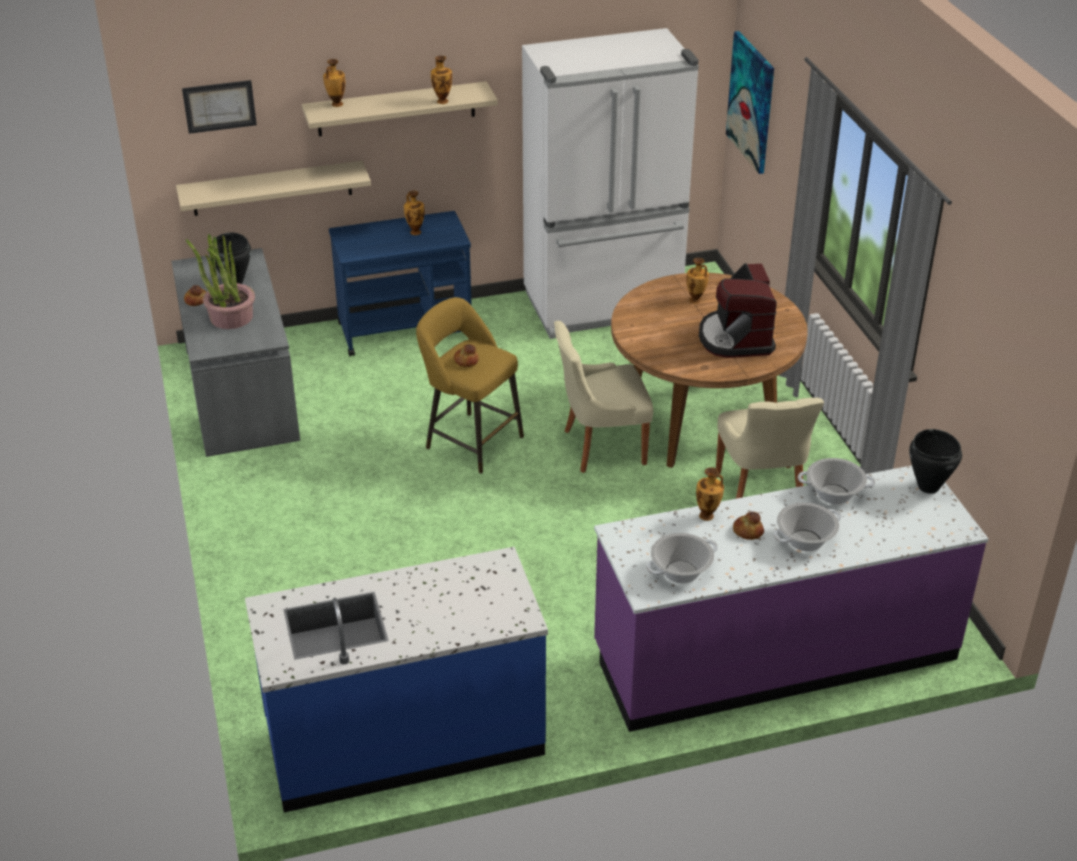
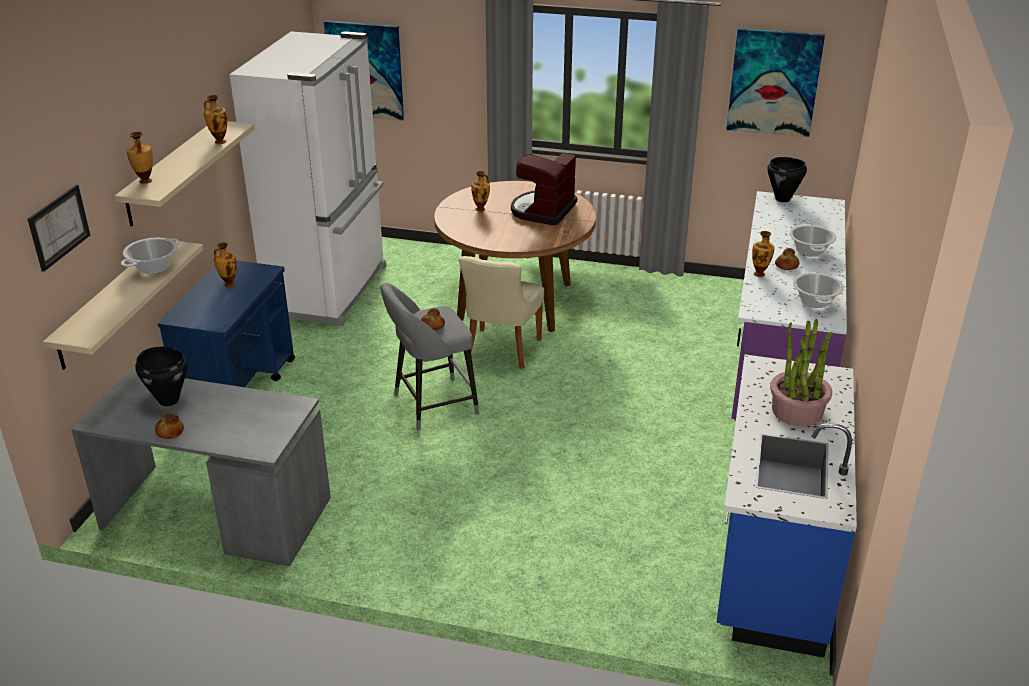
camera: 60 degrees left, 5 degrees down
potted plant [186,234,255,329] -> potted plant moved to [770,319,833,426]
yellow stool [416,297,524,474] -> grey stool [381,283,479,431]
coffee machine [699,263,777,358] -> coffee machine turned 90 degrees clockwise [511,152,577,225]
beige chair [716,398,824,499] -> none
cooking pot [798,458,875,504] -> cooking pot moved to [121,238,180,274]
none -> picture [726,28,825,137]

